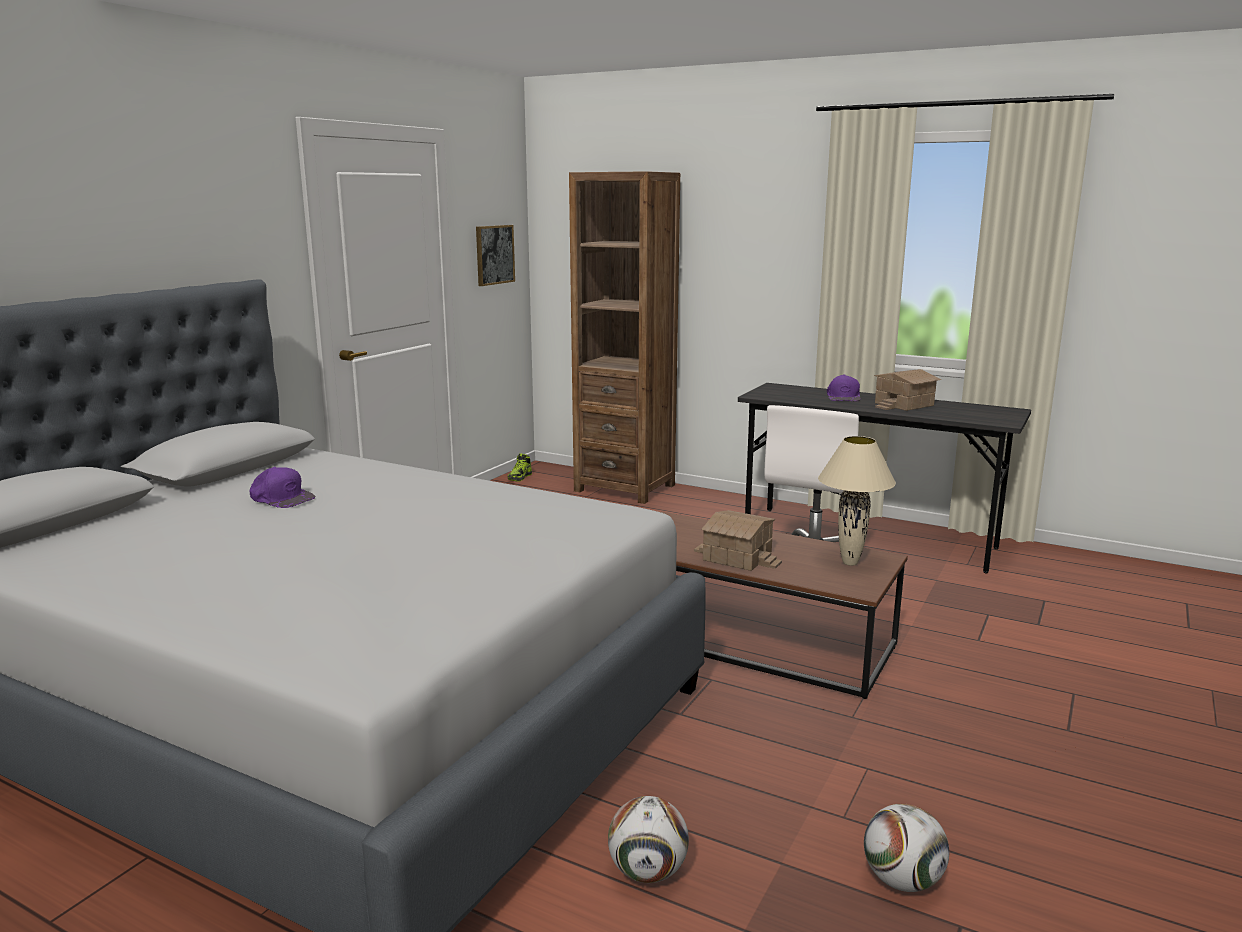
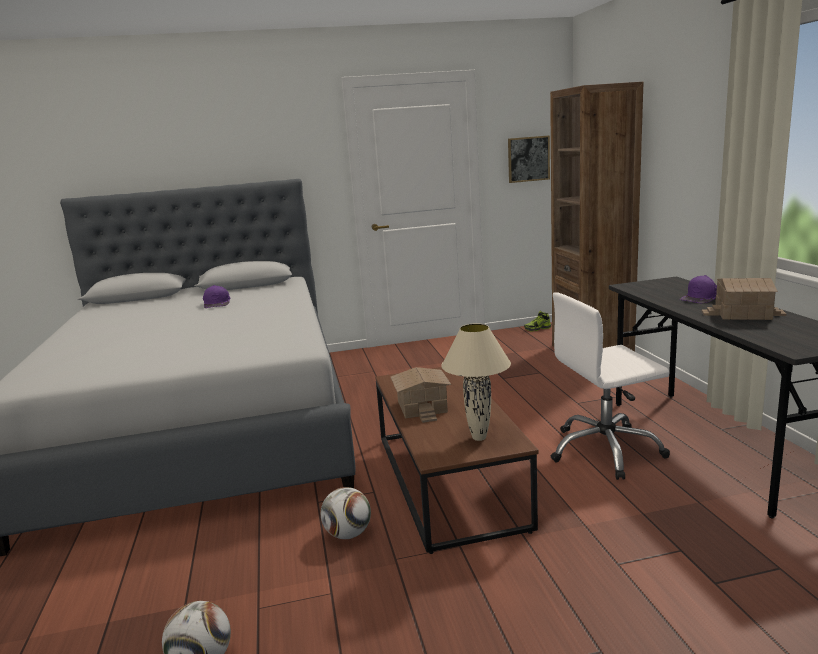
camera: 50 degrees right, 0 degrees up
football [608,796,689,883] -> football moved to [321,487,371,539]

